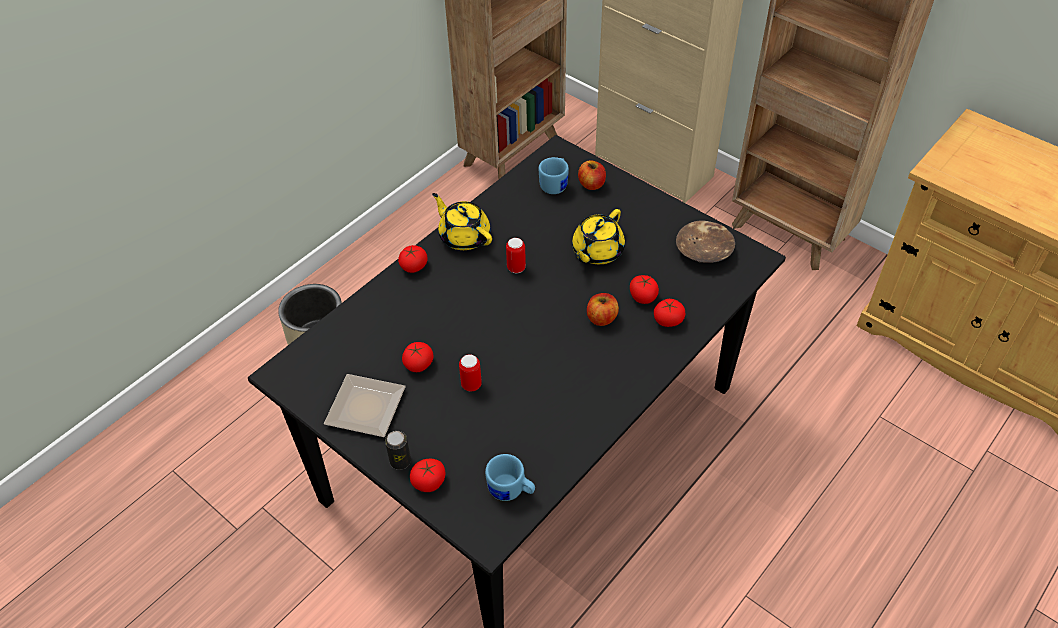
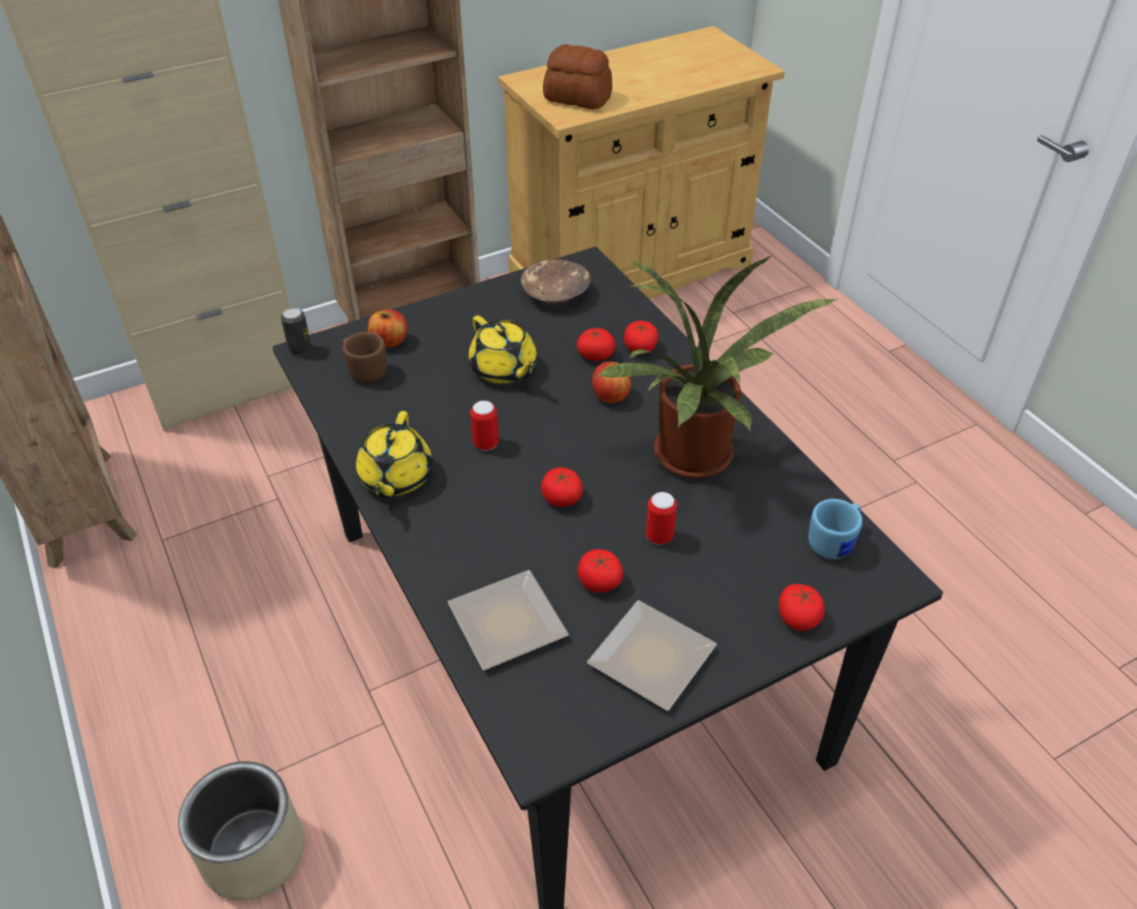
camera: 70 degrees left, 5 degrees down
can [385,431,411,470] -> can moved to [281,307,312,356]
tomato [398,245,428,273] -> tomato moved to [541,467,583,507]
yellow teapot [432,193,492,250] -> yellow teapot turned 60 degrees counterclockwise [356,411,433,498]
blue mug [539,157,569,194] -> brown mug [342,332,387,383]
none -> plate [447,570,569,670]
none -> bread [543,44,612,109]
none -> potted plant [596,255,836,479]

